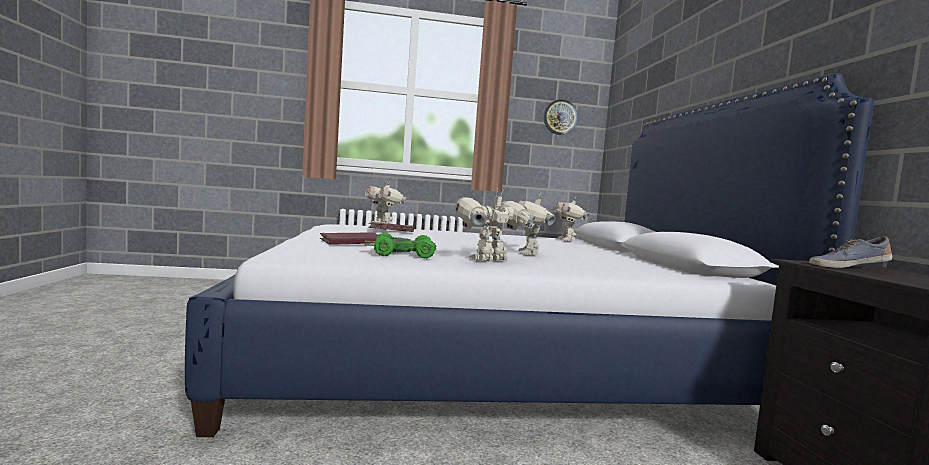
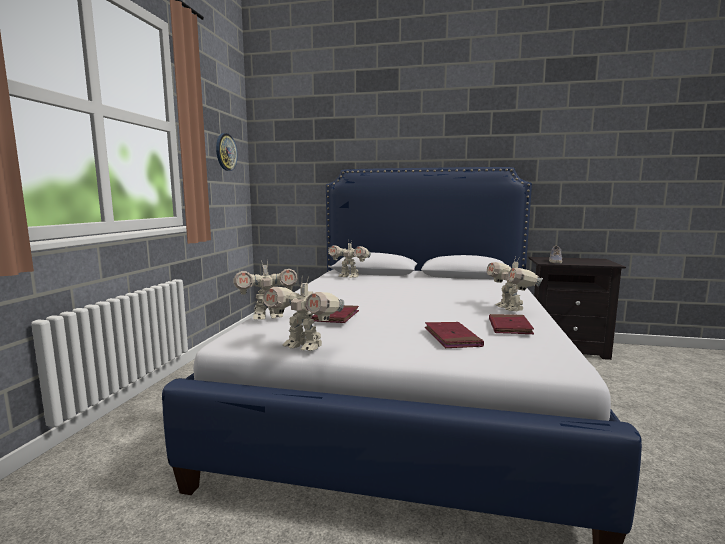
camera: 70 degrees left, 5 degrees up
green toy car [365,233,436,258] -> red book [489,314,534,334]
toy robot [518,193,556,255] -> toy robot moved to [263,276,344,351]

